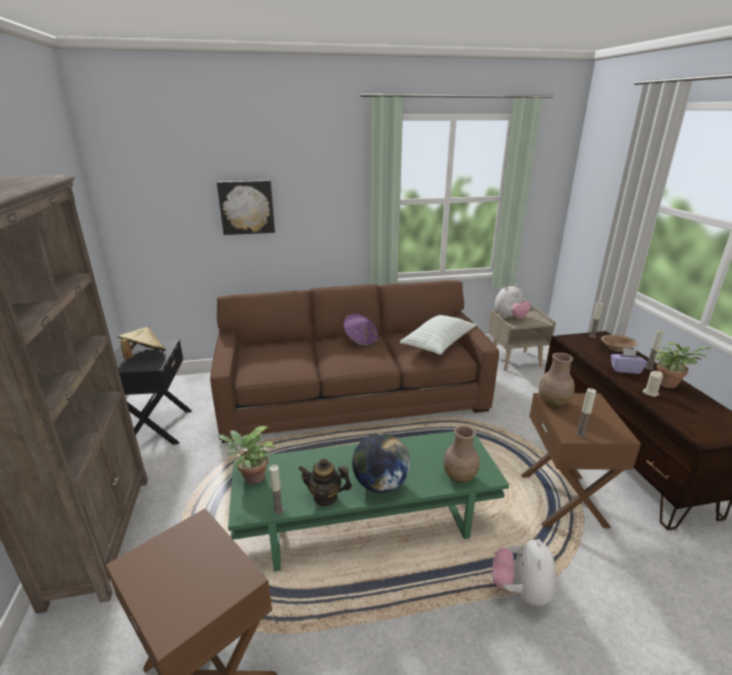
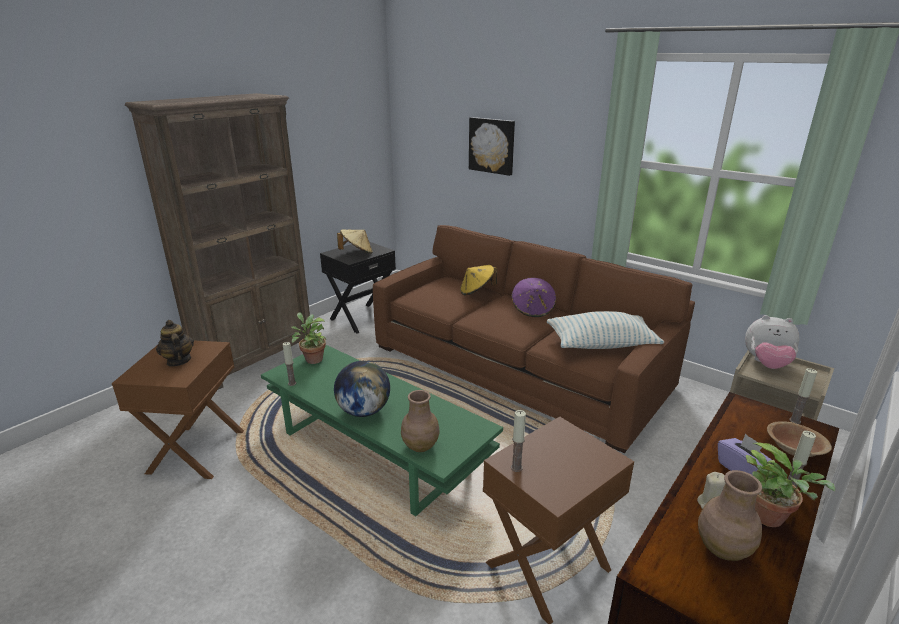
camera: 50 degrees right, 0 degrees up
teapot [298,458,352,506] -> teapot moved to [156,320,194,367]
plush toy [492,539,555,606] -> none
brown vase [538,353,575,407] -> brown vase moved to [698,470,762,561]
none -> yellow hat [460,265,497,296]

